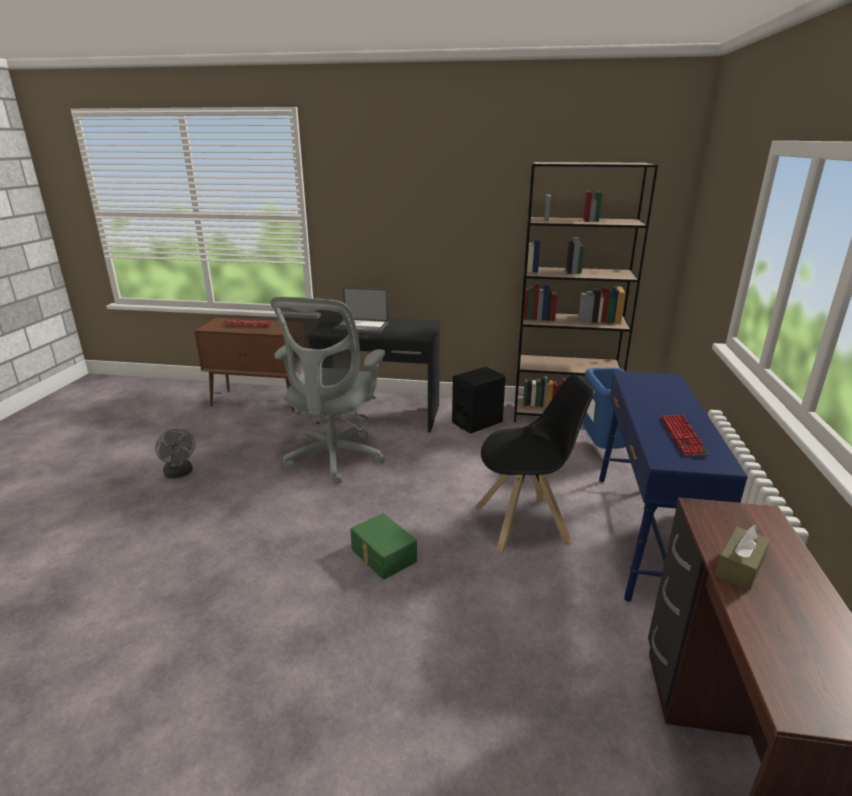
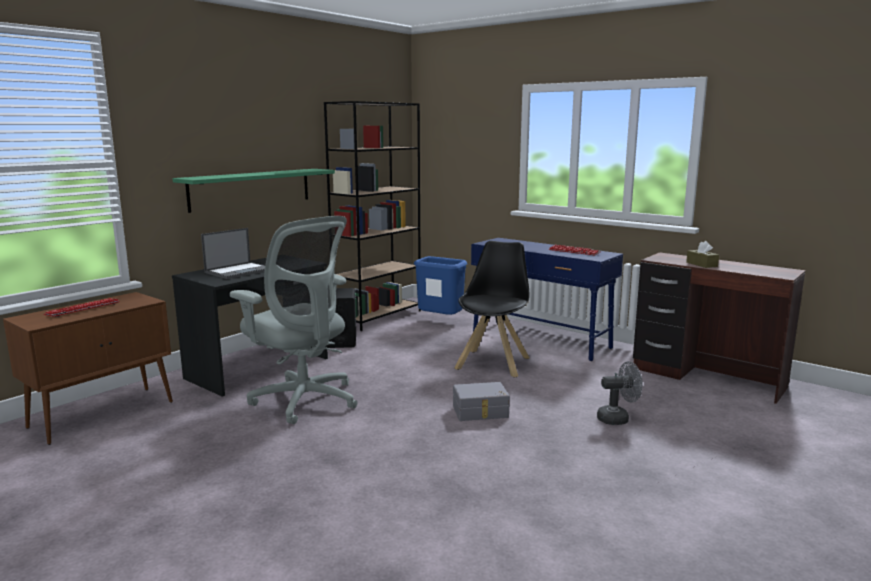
camera: 60 degrees left, 10 degrees down
grey fan [155,429,195,478] -> grey fan moved to [597,361,643,425]
green storage box [350,513,417,580] -> grey storage box [453,382,510,421]
none -> green shelf [172,169,335,213]

